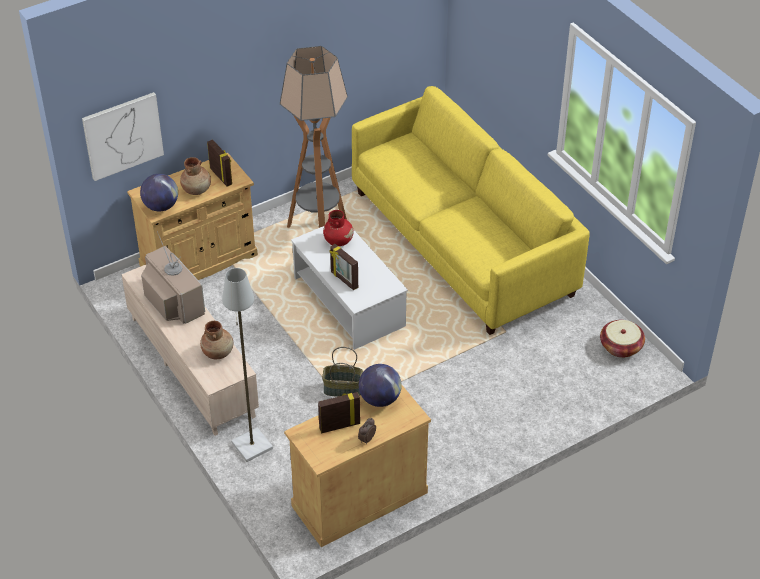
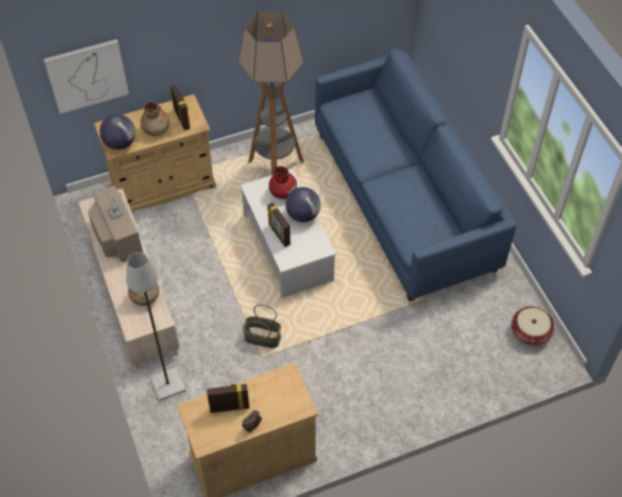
camera: 10 degrees right, 10 degrees up
yellow sofa [352,86,590,335] -> blue sofa [315,49,517,301]
globe [359,364,402,407] -> globe moved to [286,187,321,222]

